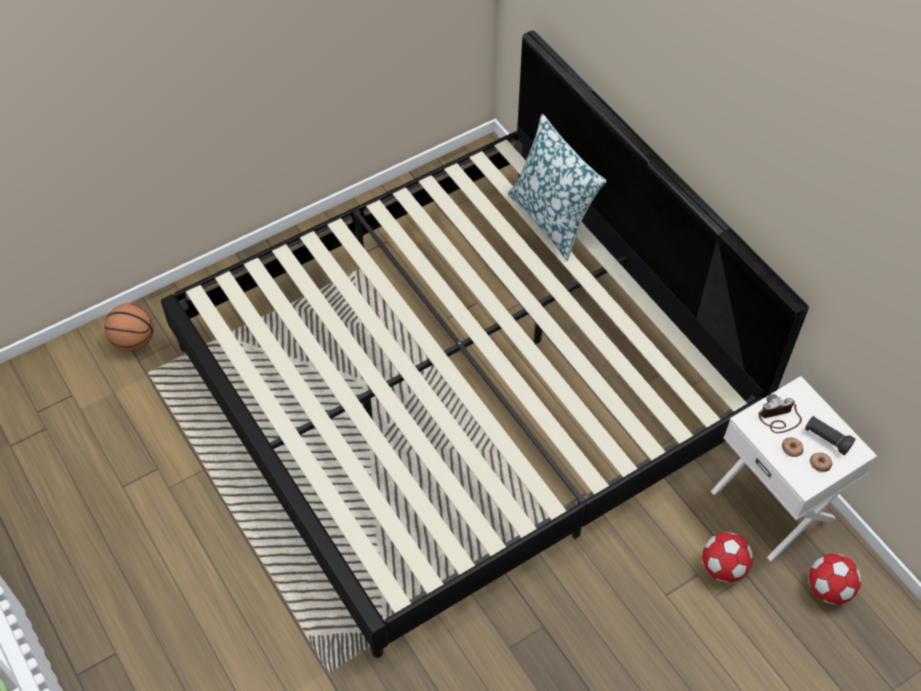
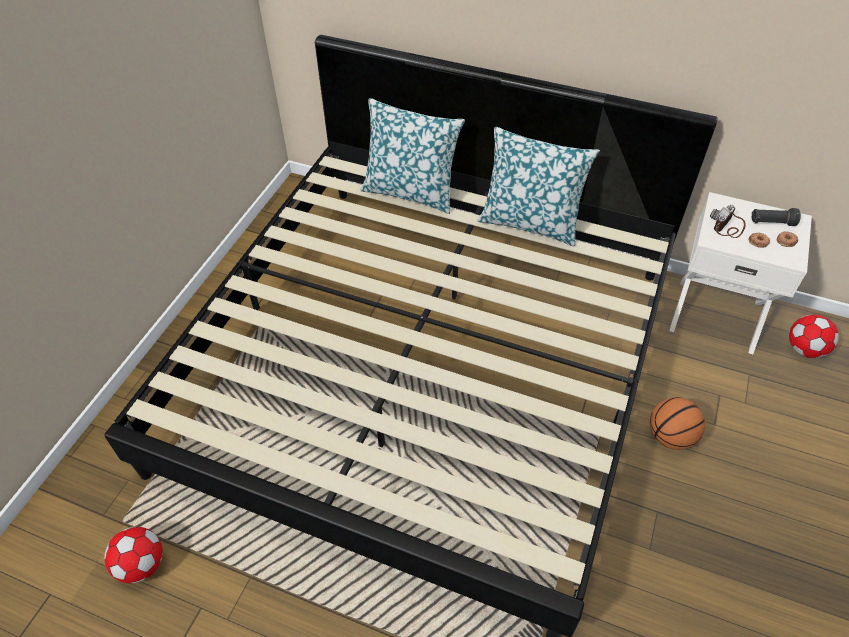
camera: 35 degrees left, 5 degrees down
basketball [104,303,154,351] -> basketball moved to [650,397,705,450]
football [702,532,753,582] -> football moved to [105,527,163,583]
none -> pillow [478,127,600,247]

